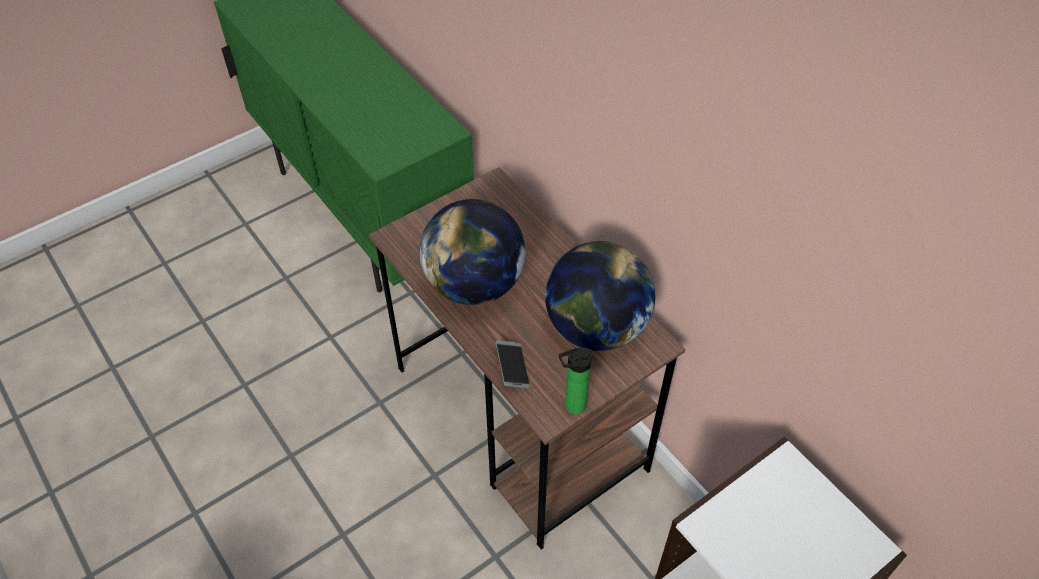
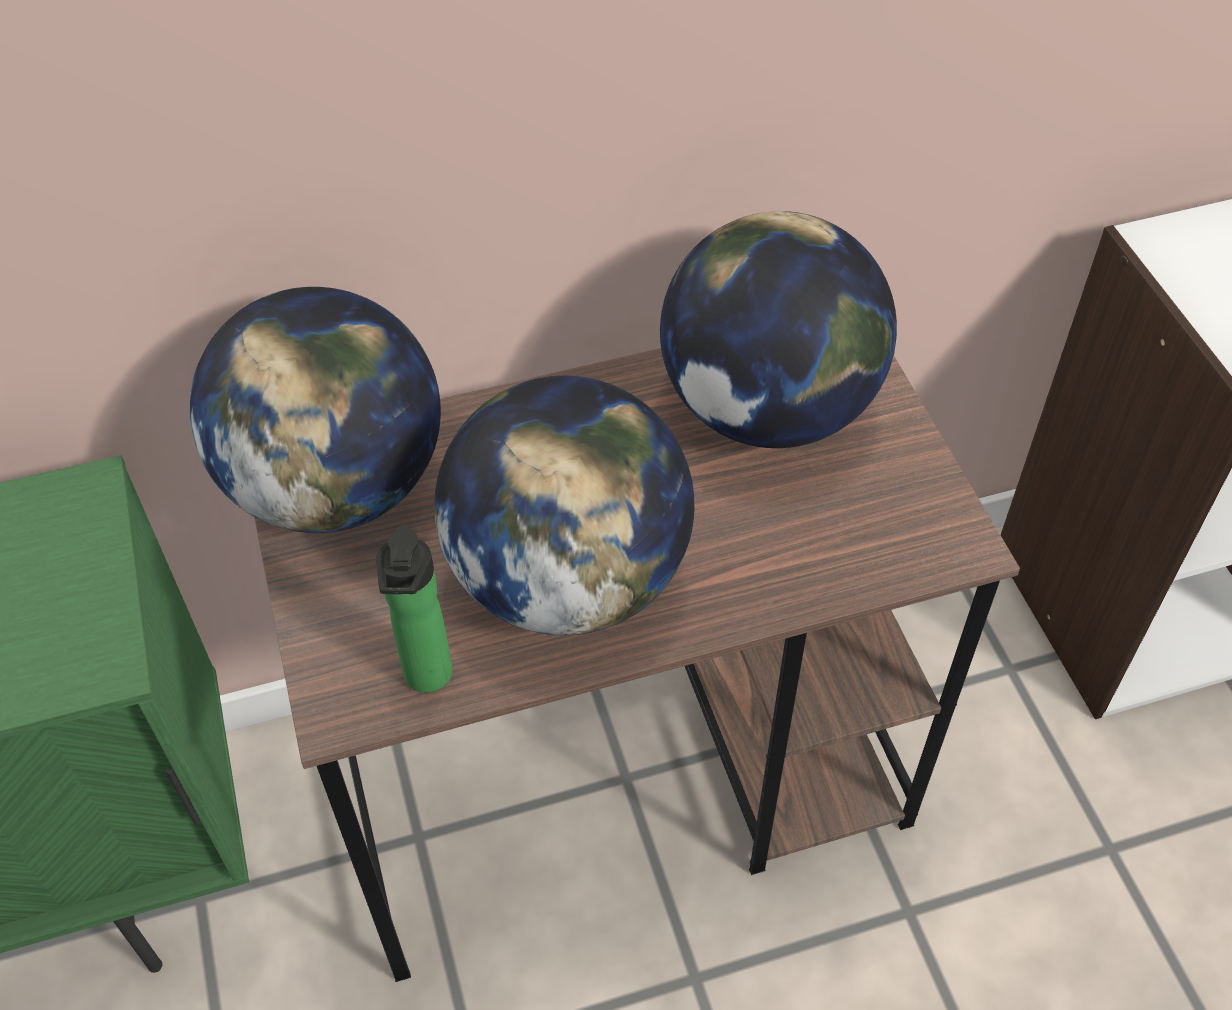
camera: 70 degrees left, 0 degrees up
phone [495,340,530,388] -> none
bottle [559,348,592,415] -> bottle moved to [376,524,453,693]
none -> globe [189,287,441,533]

